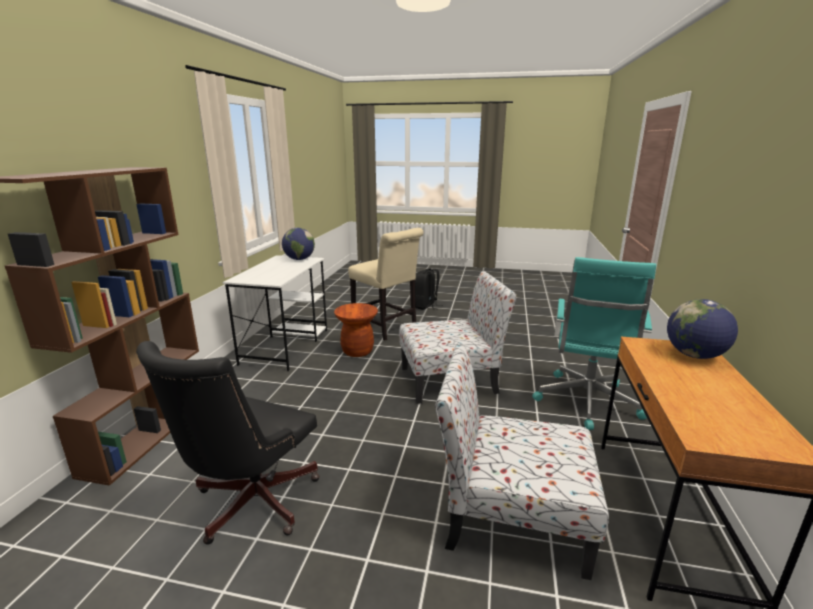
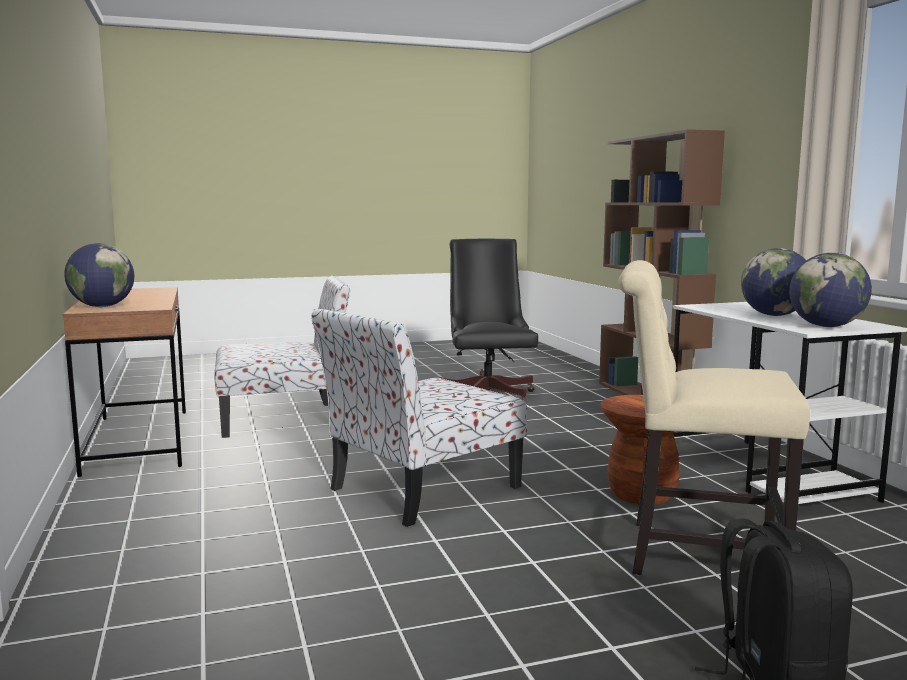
camera: 150 degrees right, 10 degrees down
turquoise office chair [532,257,656,430] -> none
none -> globe [741,248,806,316]

